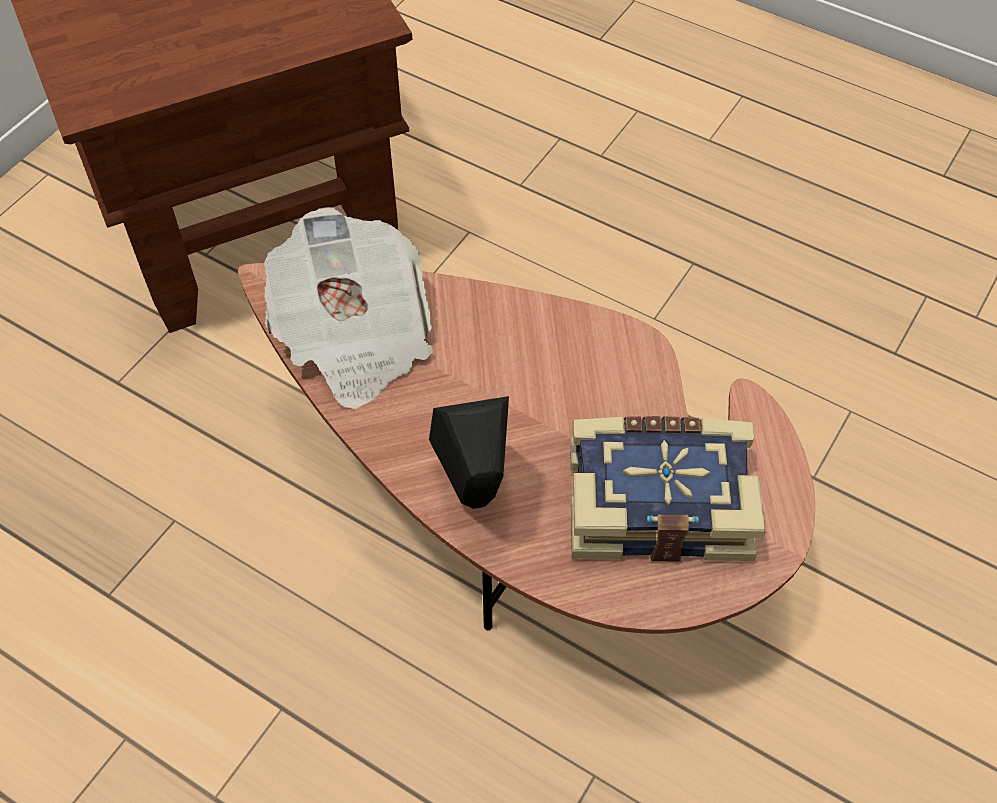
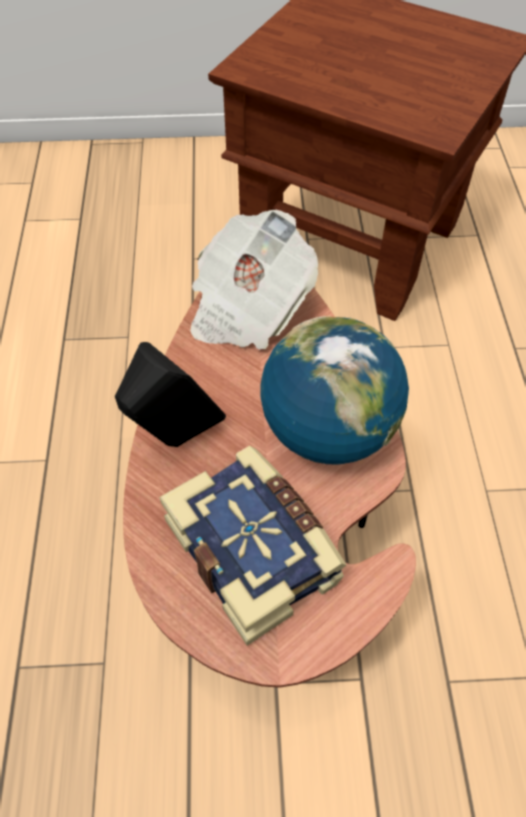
camera: 55 degrees right, 0 degrees up
none -> globe [260,316,409,464]

